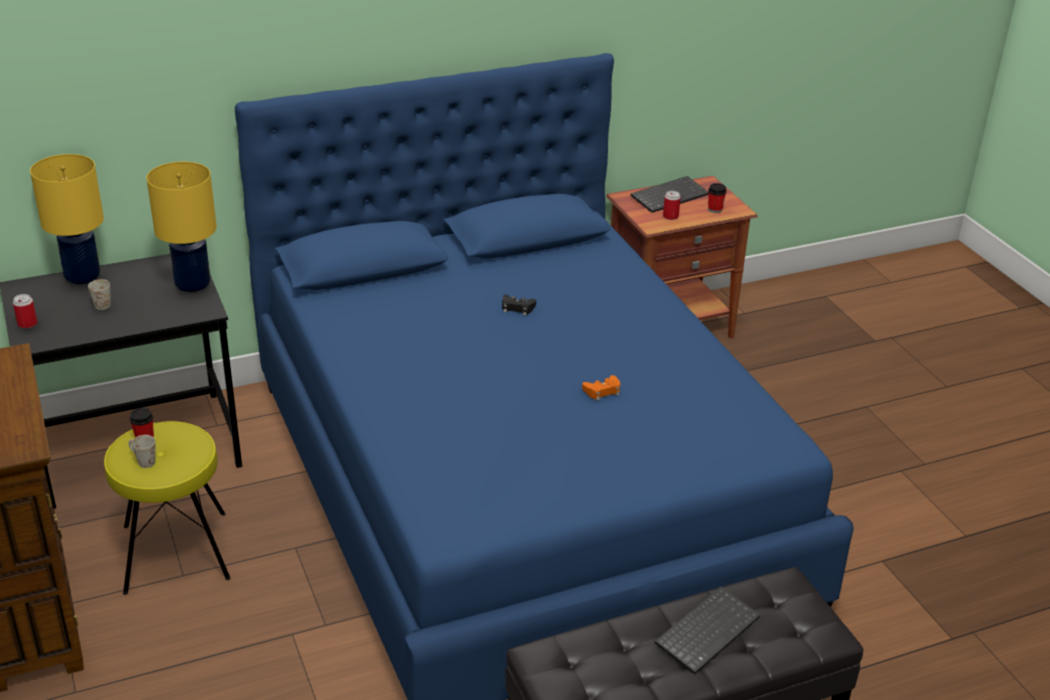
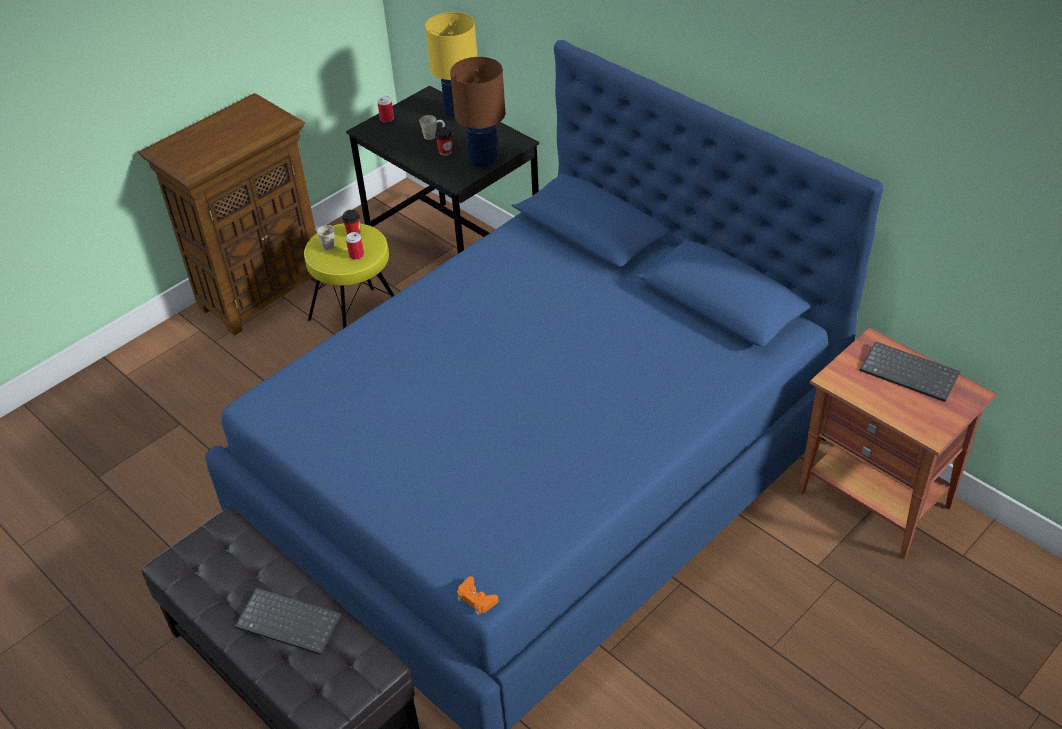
camera: 70 degrees right, 10 degrees up
yellow table lamp [147,162,217,292] -> brown table lamp [450,57,505,167]
black game controller [502,295,536,315] -> none
orange game controller [582,375,620,401] -> orange game controller moved to [457,576,499,615]
can [663,191,681,220] -> can moved to [346,232,364,260]
cup [708,183,727,213] -> cup moved to [435,127,453,156]

